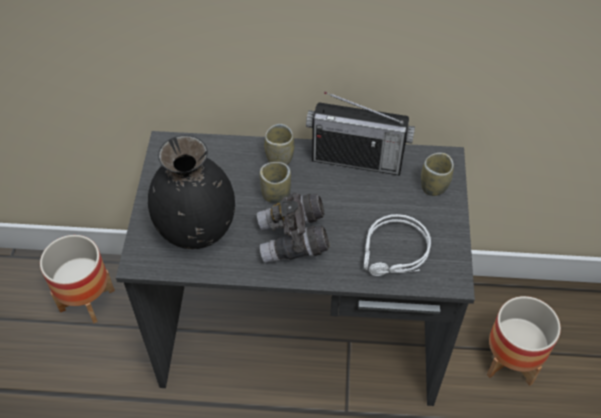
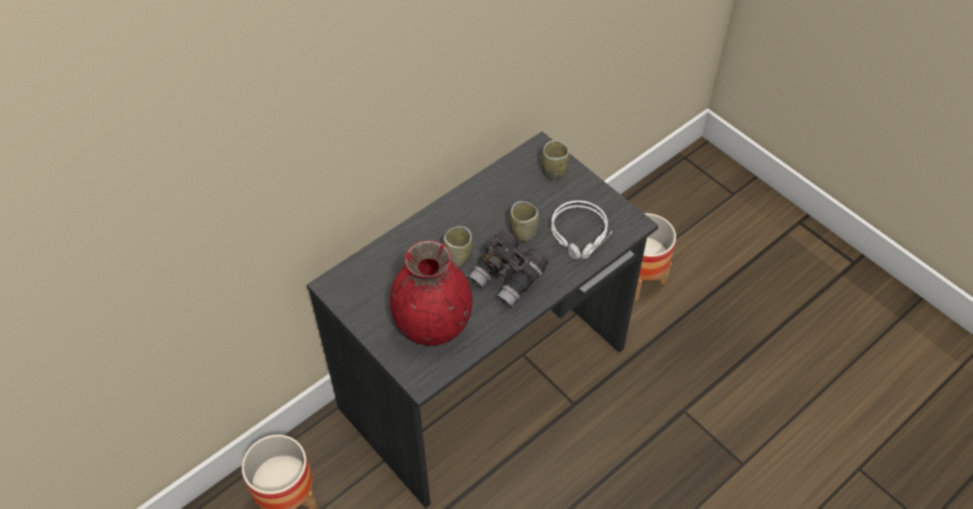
camera: 45 degrees left, 0 degrees up
black vase [148,135,235,249] -> red vase [390,240,473,346]
cup [264,124,294,165] -> cup moved to [510,201,539,242]
radio [306,92,415,176] -> none

